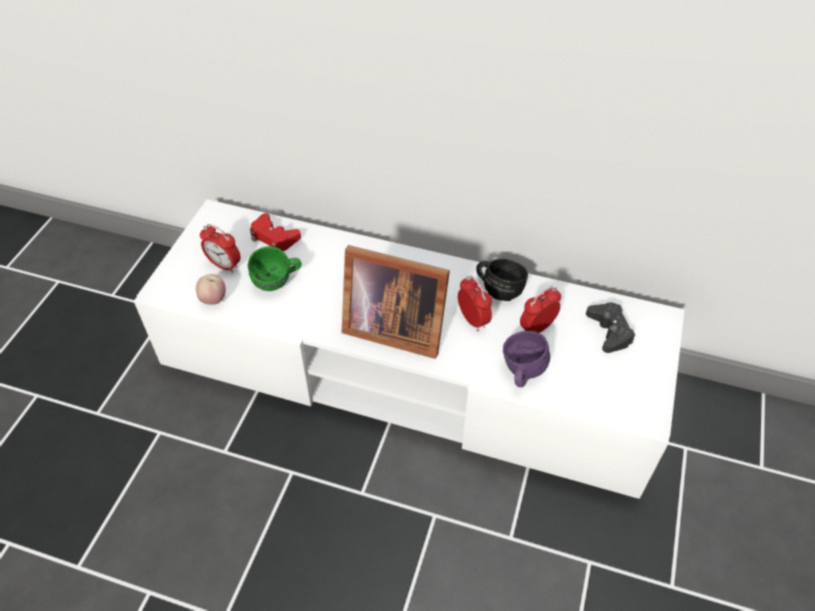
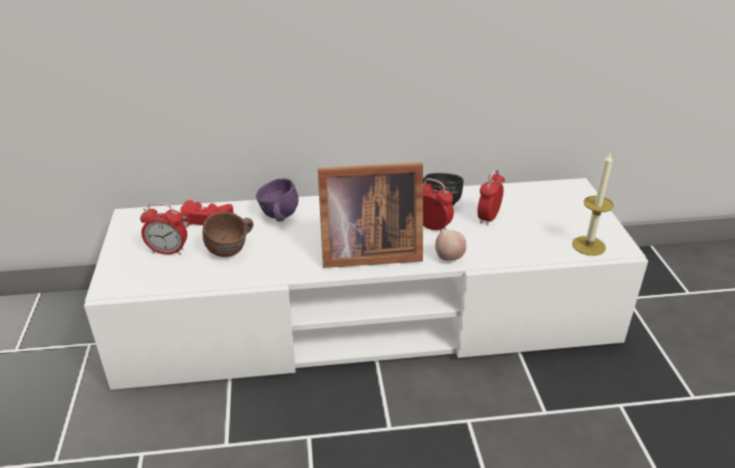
camera: 25 degrees left, 15 degrees down
apple [196,274,226,305] -> apple moved to [435,230,466,260]
green mug [248,246,302,291] -> brown mug [202,212,254,257]
purple mug [503,331,550,387] -> purple mug moved to [256,178,299,222]
black game controller [586,302,635,353] -> none
none -> candle [572,151,614,256]

